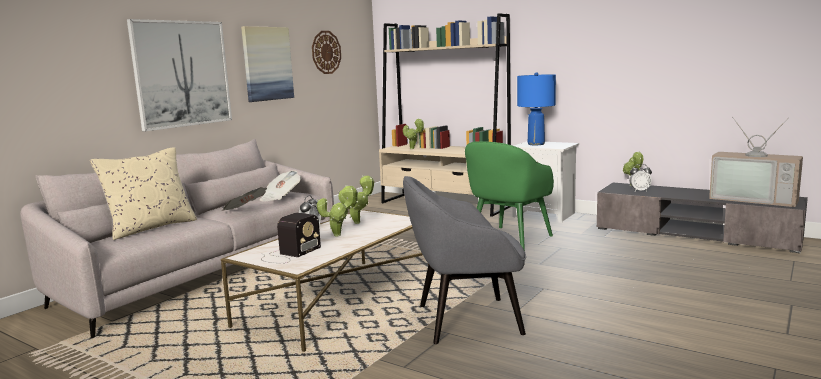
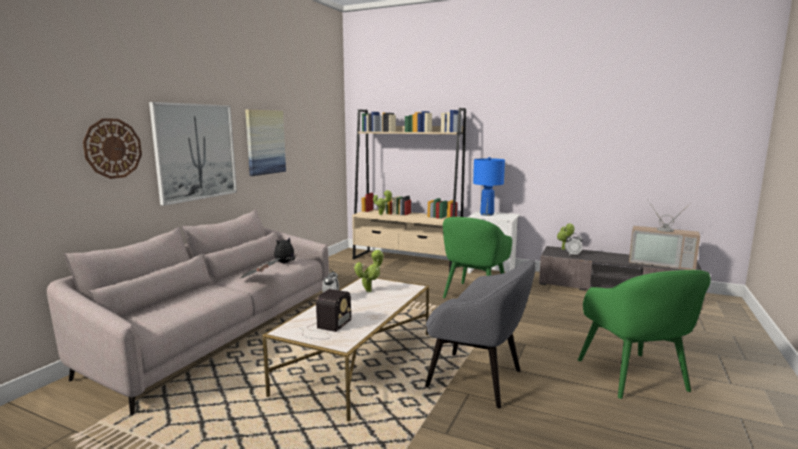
camera: 10 degrees left, 0 degrees up
beige pillow [90,147,197,240] -> none
newspaper [259,170,301,202] -> plush toy [274,237,296,263]
wall clock [312,31,341,74] -> wall clock moved to [83,119,142,179]
potted plant [317,185,359,236] -> none
grey armchair [403,176,526,344] -> grey armchair turned 135 degrees counterclockwise [425,260,536,409]
none -> green armchair [578,270,711,399]

